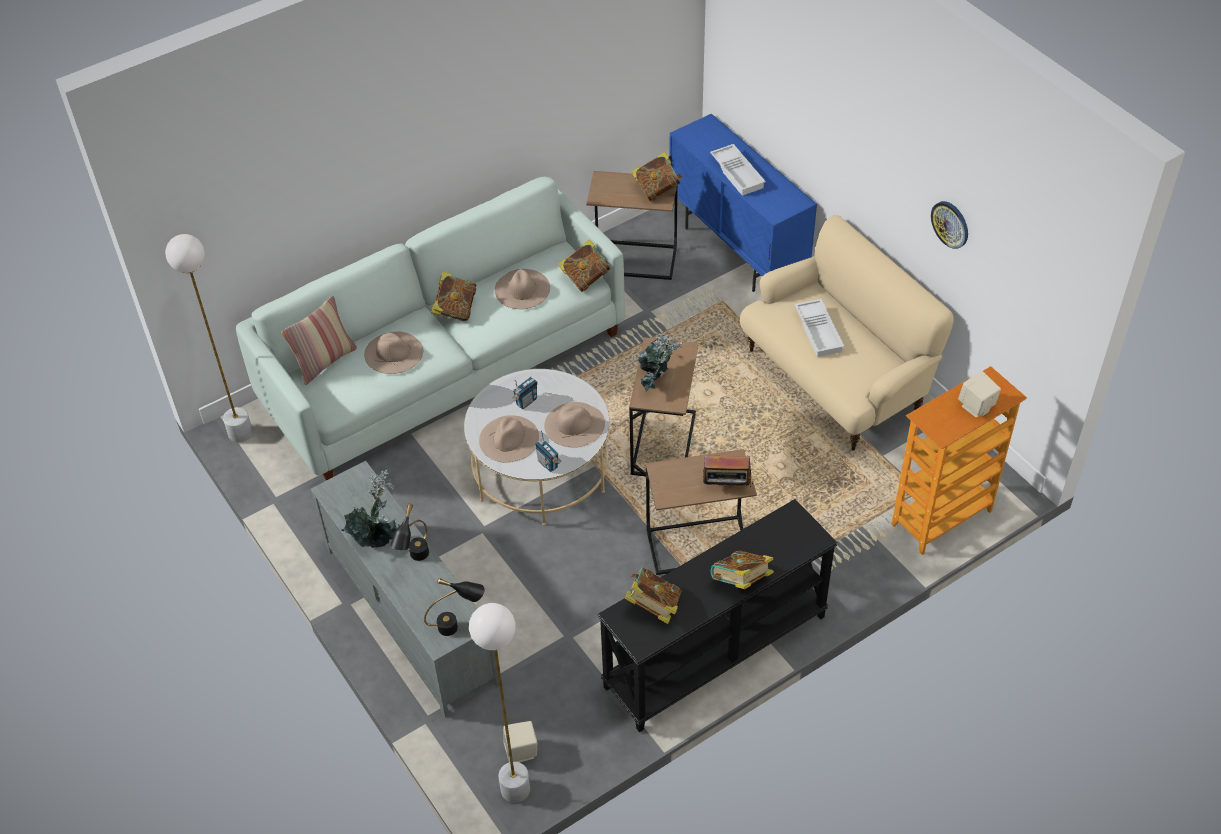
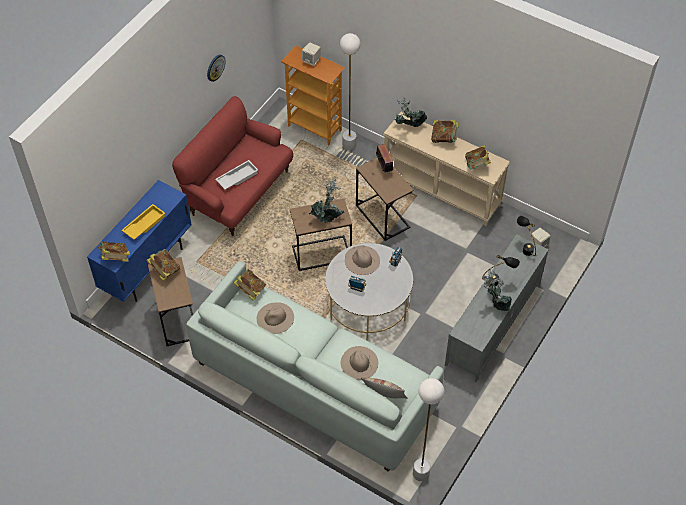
camera: 115 degrees left, 5 degrees up
book [431,272,476,321] -> book moved to [97,241,130,262]
white floor lamp [469,603,530,803] -> white floor lamp moved to [340,33,361,150]
beige hat [479,415,539,462] -> none
black console table [598,499,837,732] -> beige console table [384,112,510,226]
white tray [710,144,766,196] -> yellow tray [121,204,165,240]
beige sofa [740,215,954,451] -> red sofa [172,96,293,236]
none -> potted plant [394,98,427,127]

